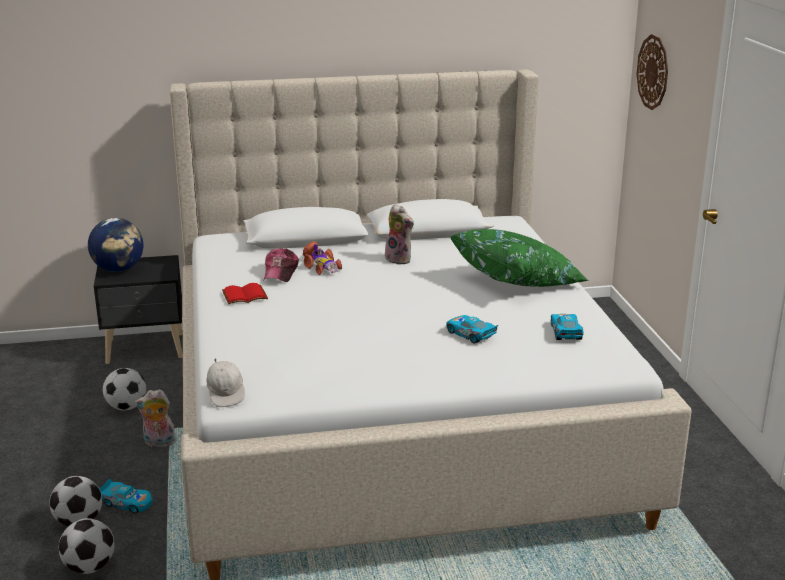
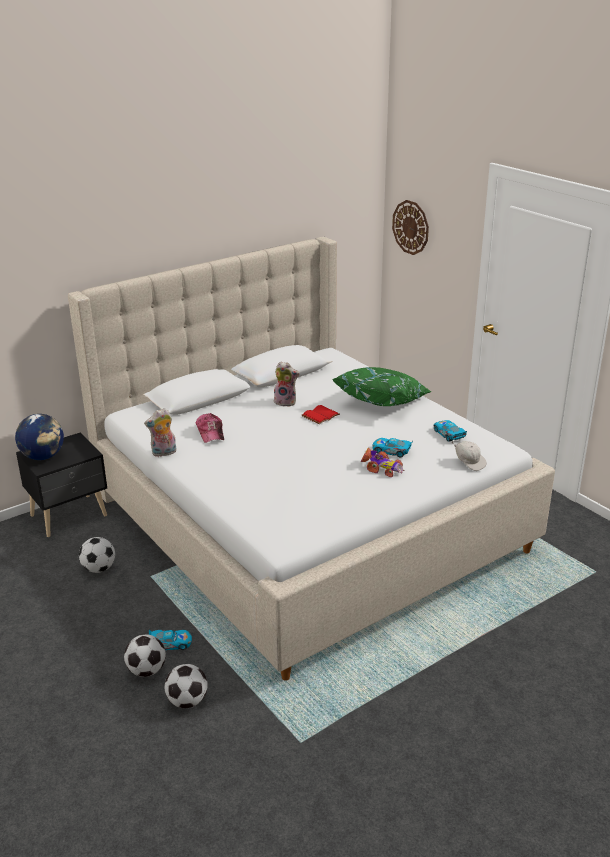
camera: 25 degrees left, 5 degrees up
plush toy [135,389,176,447] -> plush toy moved to [144,408,176,457]
white cap [207,358,245,407] -> white cap moved to [451,441,487,471]
red book [222,283,268,304] -> red book moved to [302,405,340,424]
toy car [303,241,342,275] -> toy car moved to [361,448,405,477]

